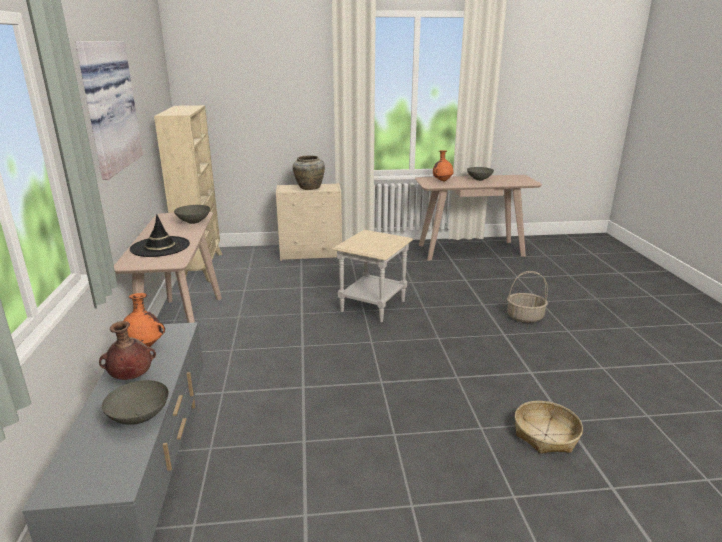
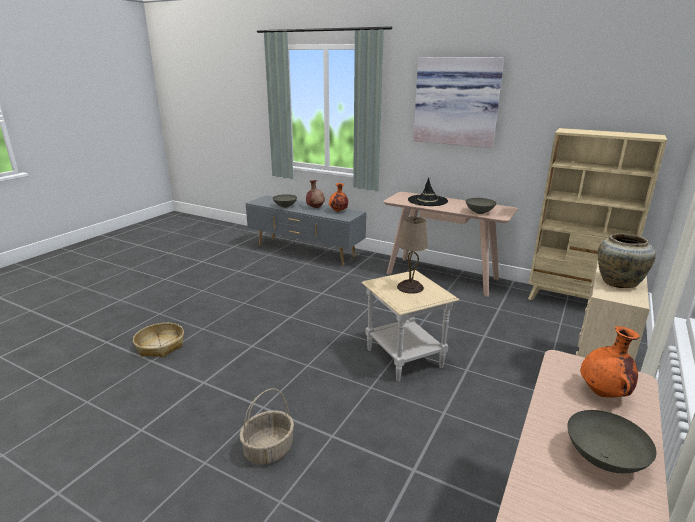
camera: 125 degrees right, 0 degrees up
none -> beige table lamp [397,217,428,294]

